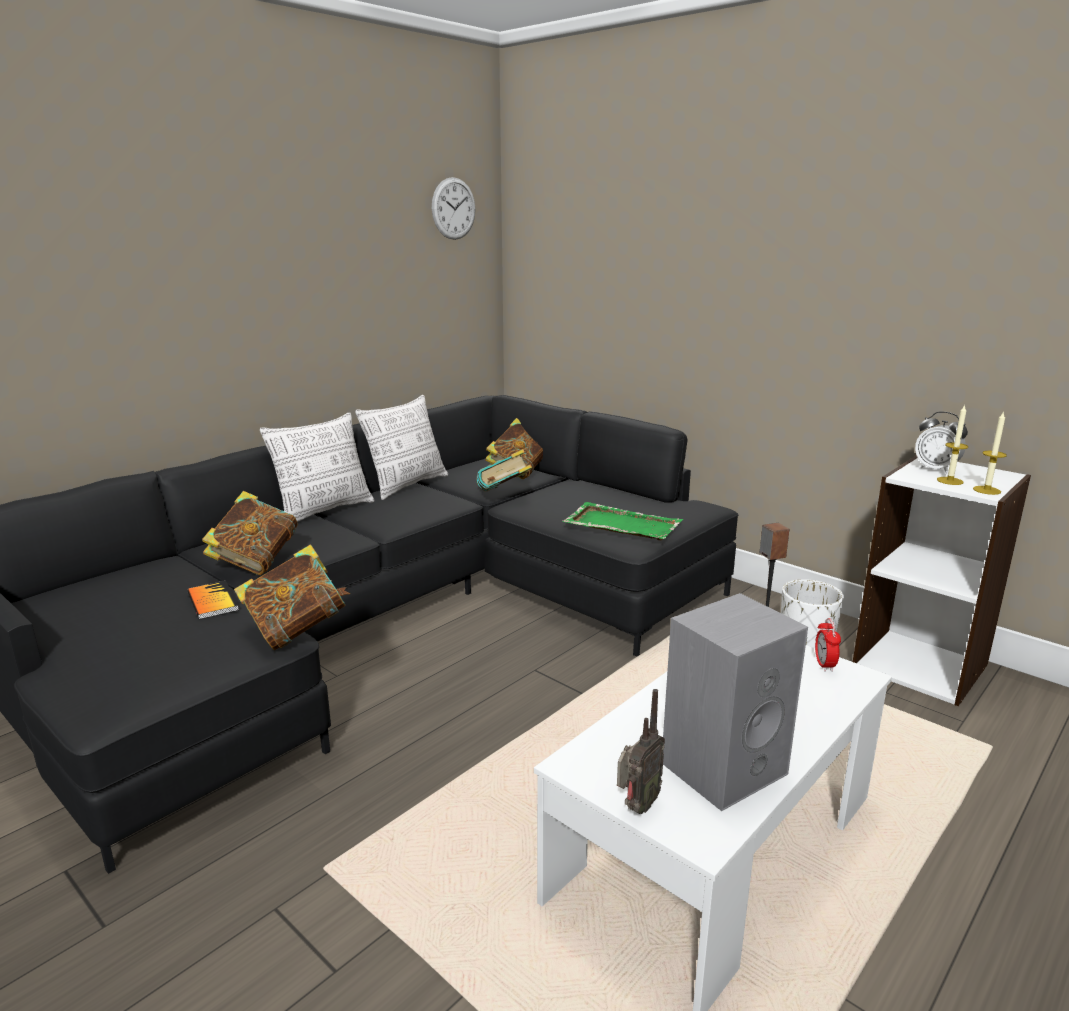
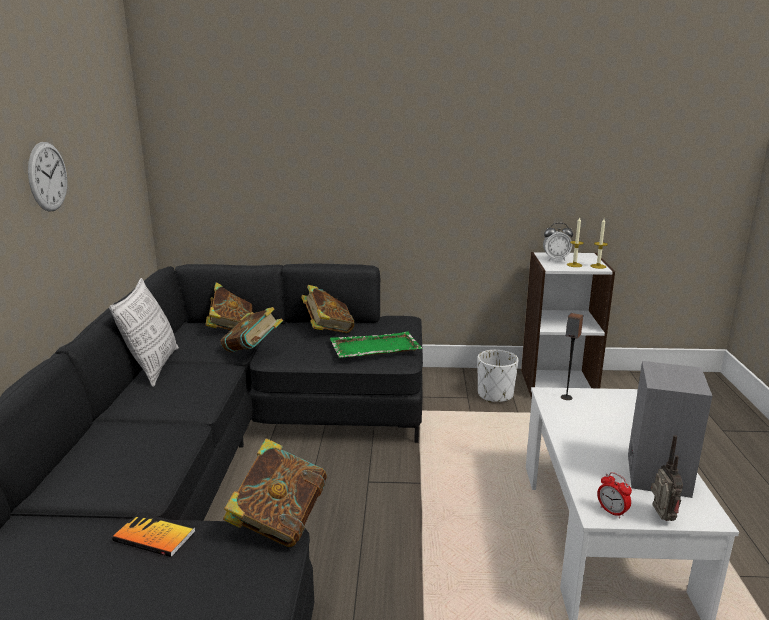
camera: 40 degrees left, 0 degrees up
book [202,491,298,575] -> book moved to [301,285,354,333]
pillow [260,412,375,522] -> none
wall clock [432,177,475,240] -> wall clock moved to [28,142,67,212]
alarm clock [815,618,841,672] -> alarm clock moved to [597,472,632,518]

